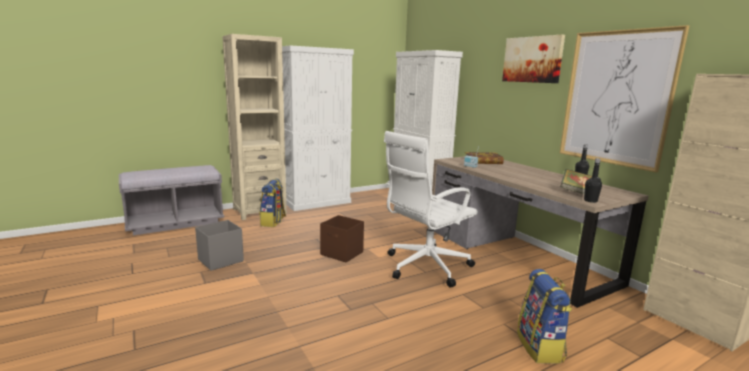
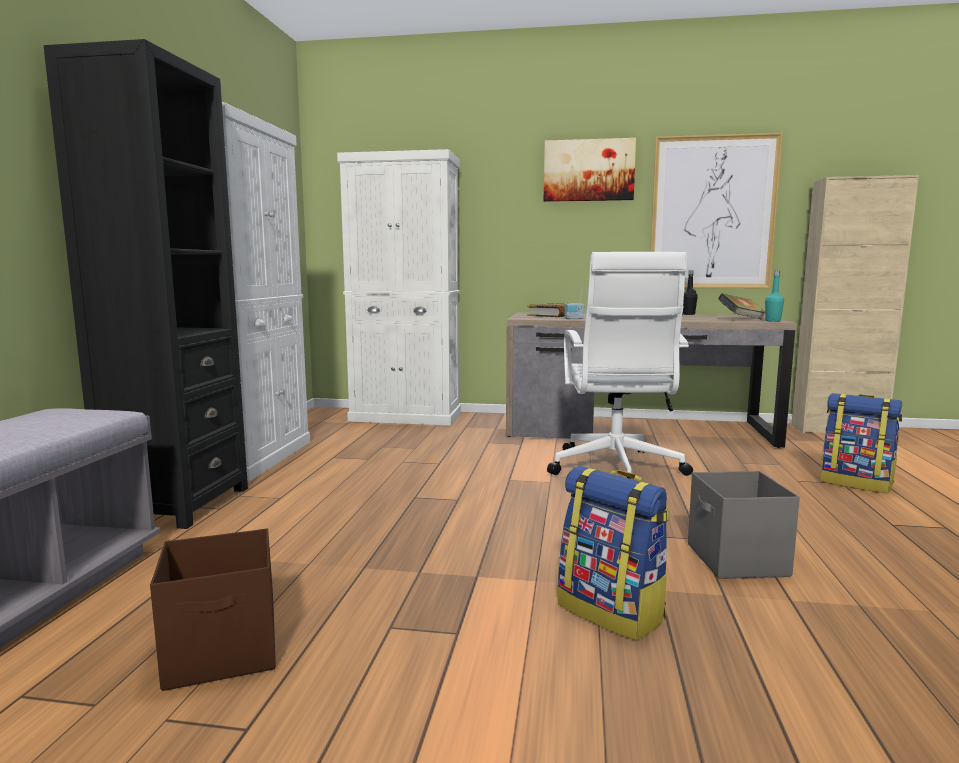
camera: 50 degrees left, 5 degrees down
grey storage box [195,220,244,271] -> grey storage box moved to [688,471,800,579]
beige bookcase [223,34,287,220] -> black bookcase [44,39,248,529]
backpack [260,179,286,227] -> backpack moved to [558,466,670,641]
brown storage box [320,215,364,262] -> brown storage box moved to [150,529,276,691]
black bottle [584,158,602,203] -> turquoise bottle [765,271,784,322]

